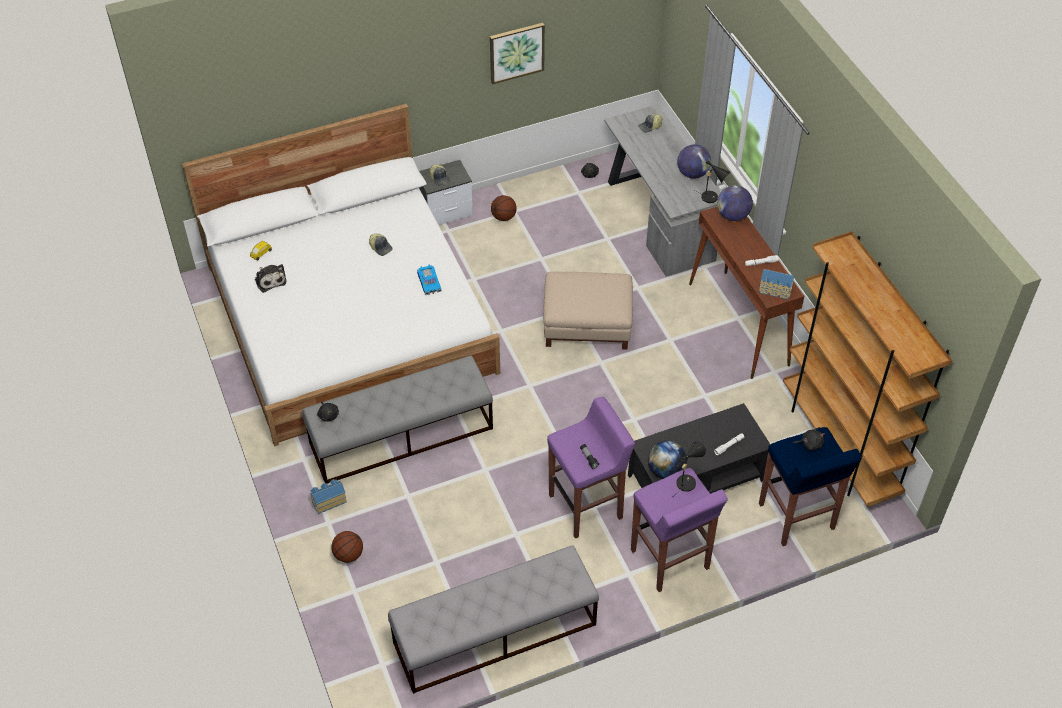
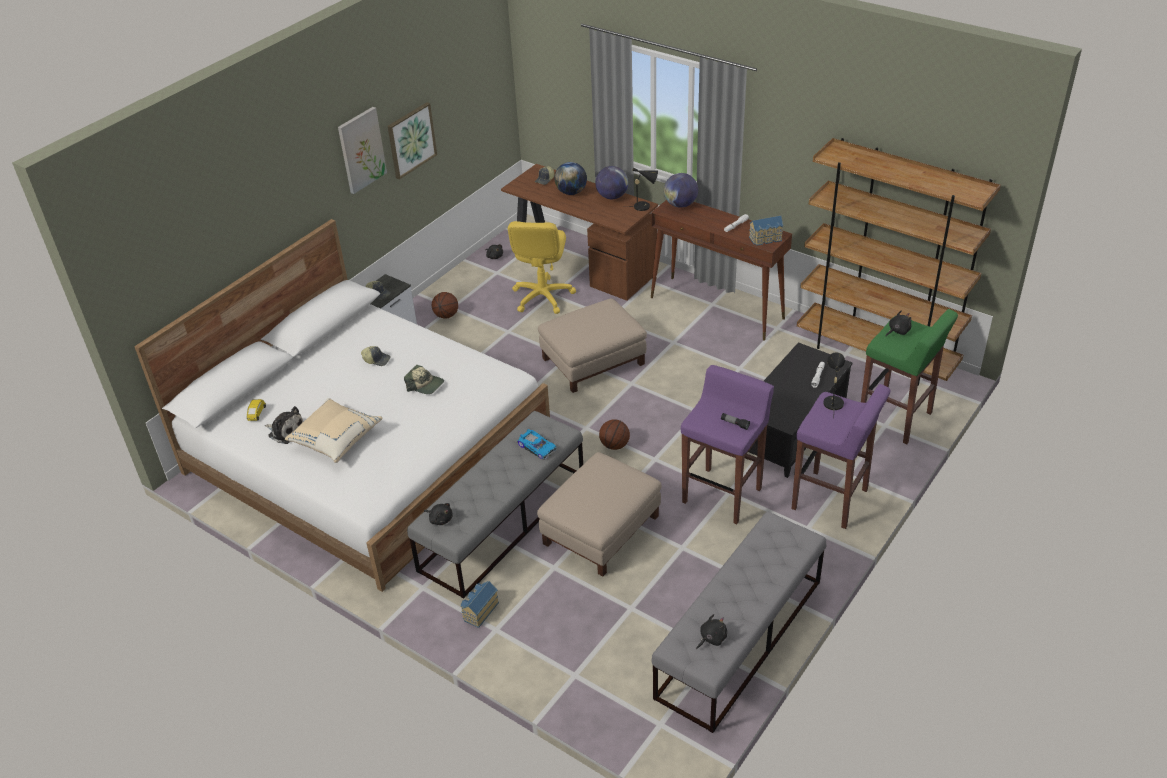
camera: 30 degrees left, 10 degrees down
basketball [331,531,363,563] -> basketball moved to [599,419,630,450]
toy car [417,264,442,295] -> toy car moved to [517,429,557,460]
grey desk [604,104,721,277] -> brown desk [501,164,658,301]
globe [648,441,687,479] -> globe moved to [554,162,587,195]
blue stool [759,427,862,546] -> green stool [861,309,958,444]
none -> beige pillow [285,398,382,463]
none -> picture [338,107,387,194]
none -> cap [404,365,444,394]
none -> yellow office chair [508,221,576,314]
none -> beige ottoman [537,452,661,576]
none -> black plush toy [696,614,727,649]

